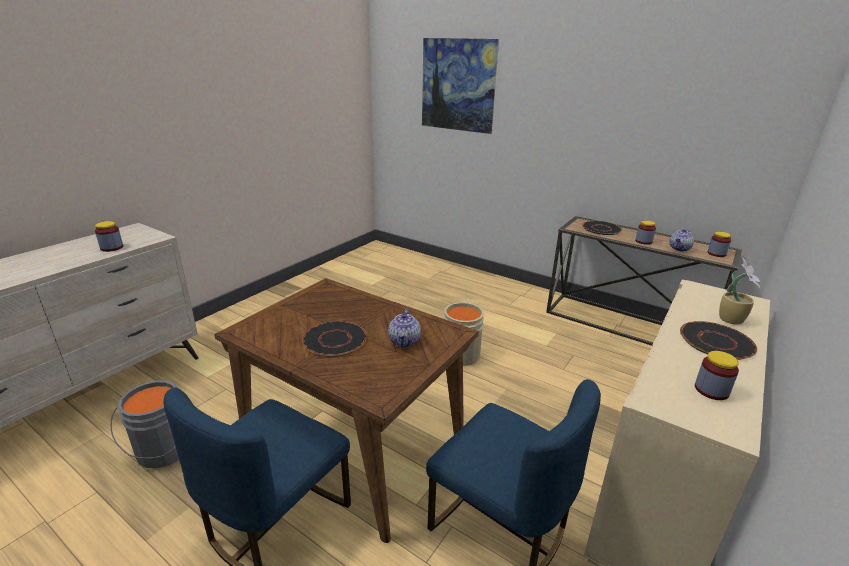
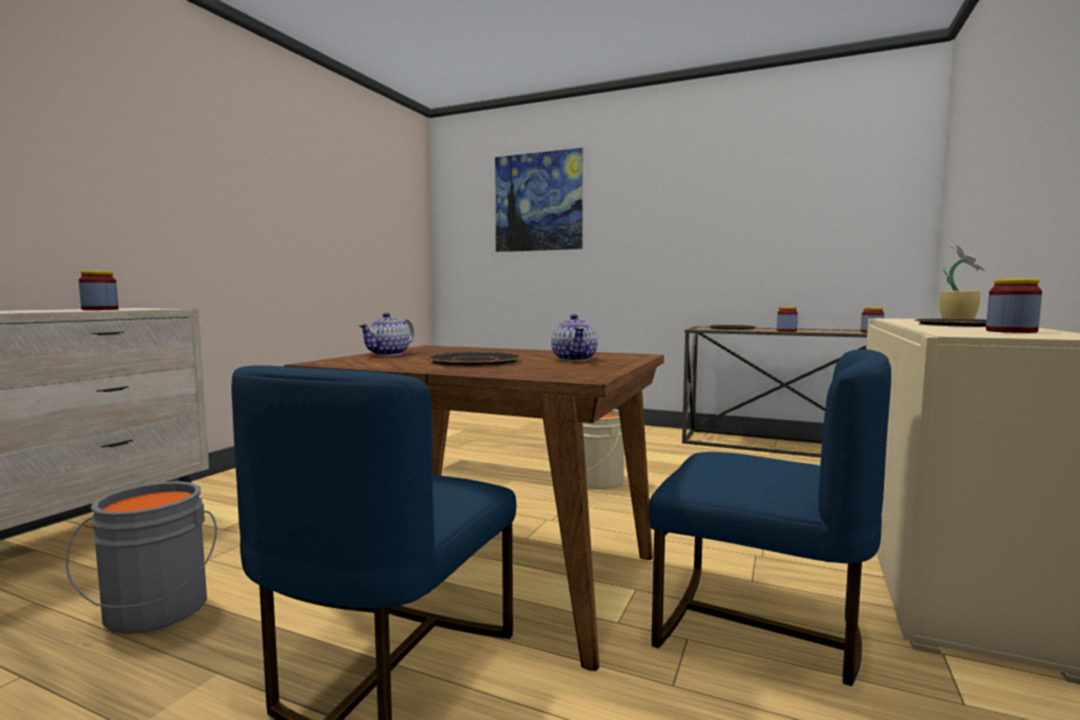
camera: 10 degrees left, 20 degrees down
teapot [669,229,694,252] -> teapot moved to [358,313,414,356]

